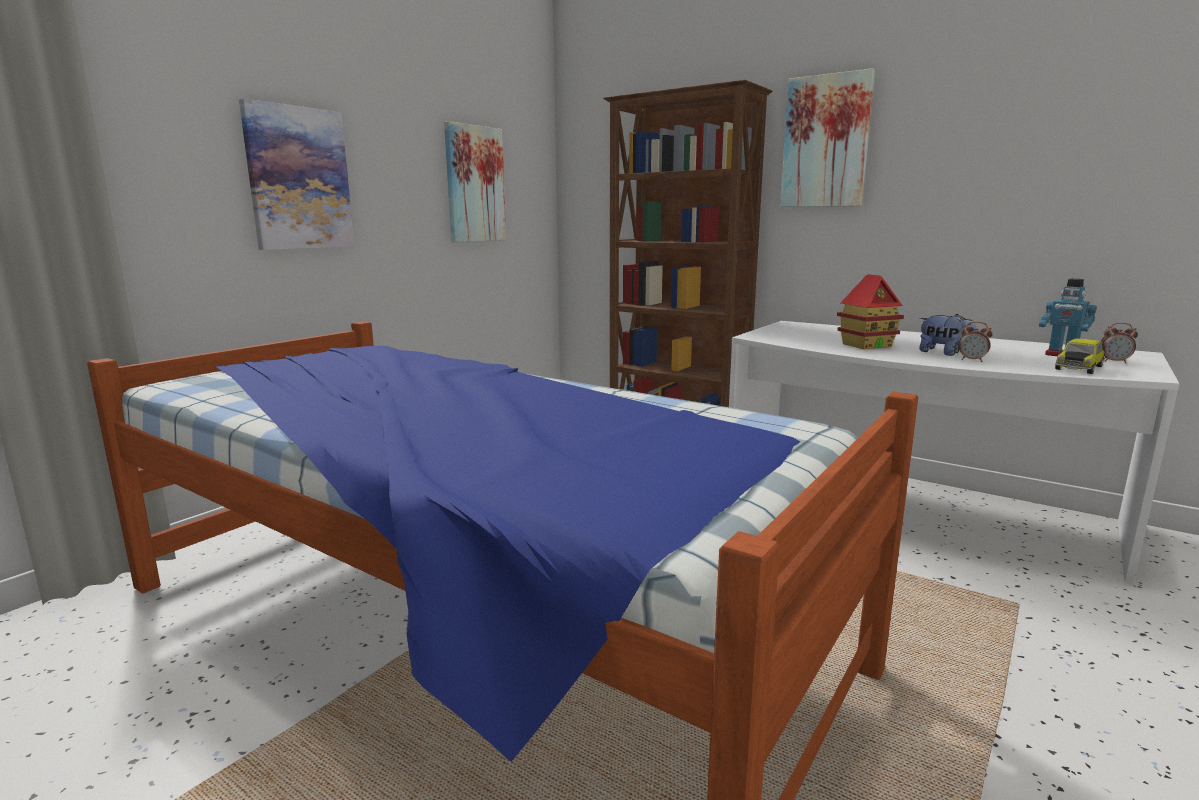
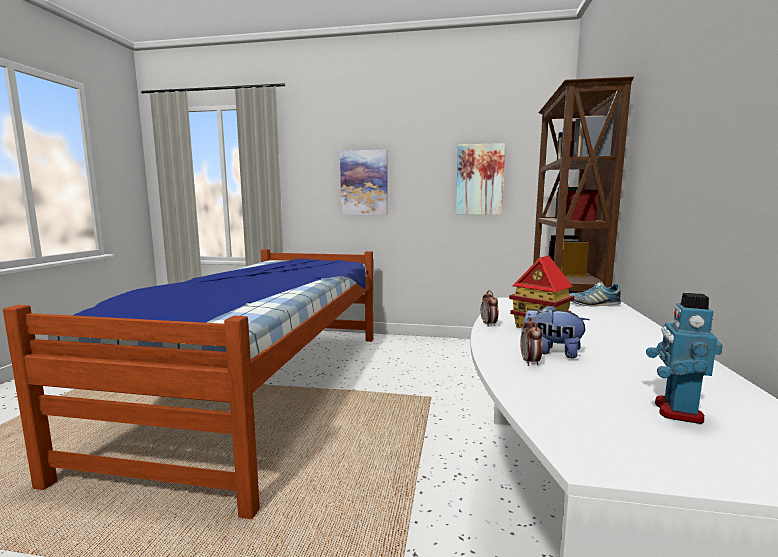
camera: 65 degrees right, 5 degrees down
picture [780,68,875,207] -> none
plush toy [919,314,976,356] -> plush toy turned 105 degrees clockwise [521,305,590,358]
toy car [1055,339,1104,374] -> none
alarm clock [1101,323,1138,363] -> alarm clock moved to [481,290,498,327]
none -> shoe [569,282,621,307]

